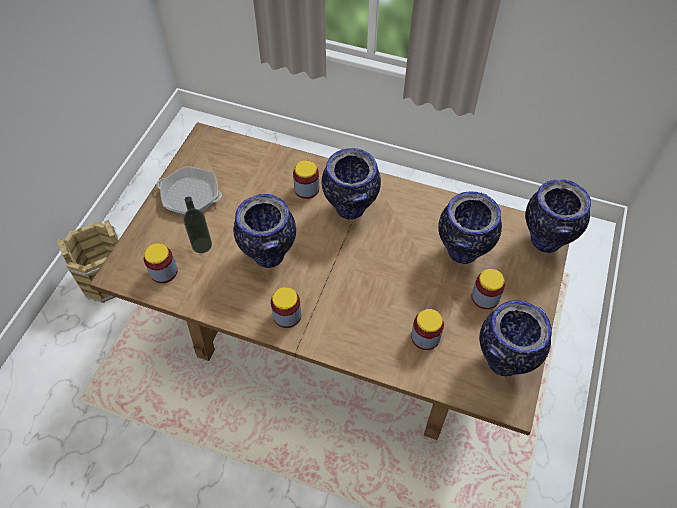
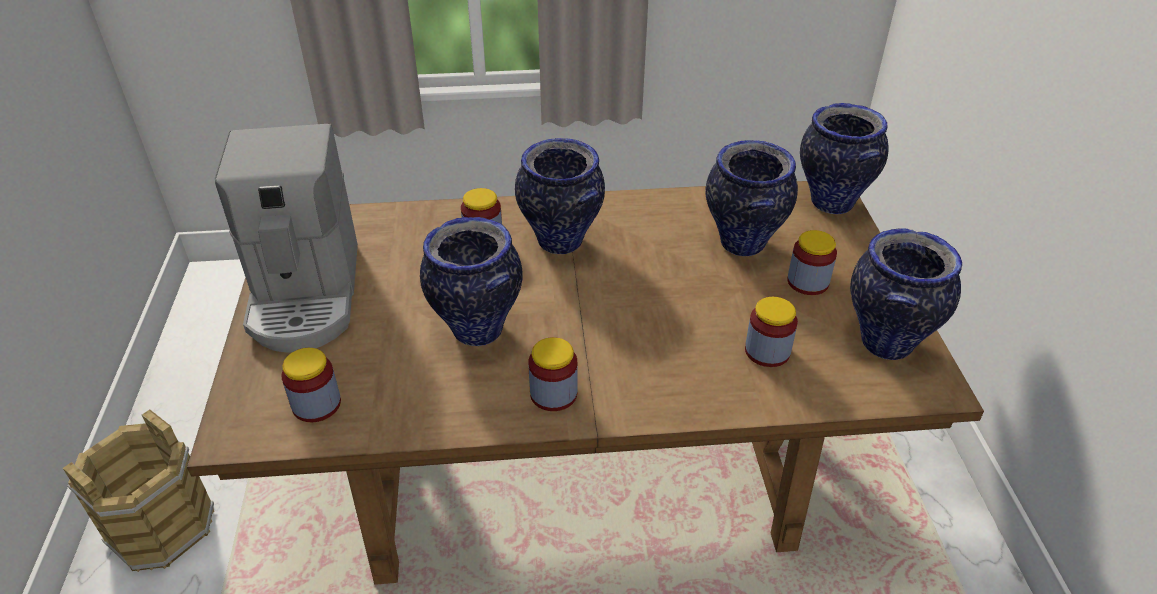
camera: 25 degrees left, 15 degrees down
frying pan [157,166,222,214] -> coffee machine [214,124,358,353]
bottle [183,196,212,253] -> none

